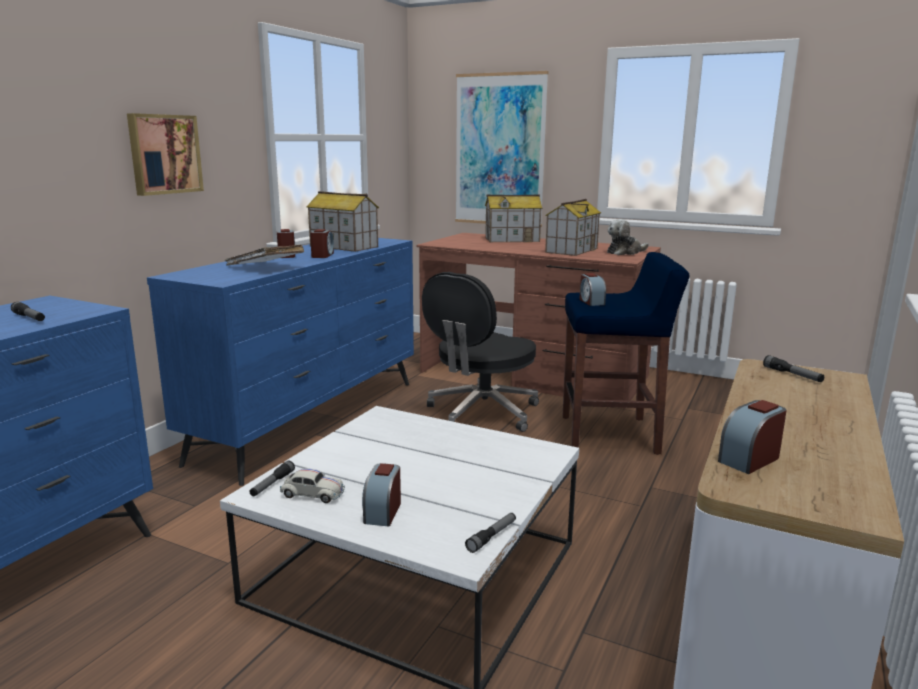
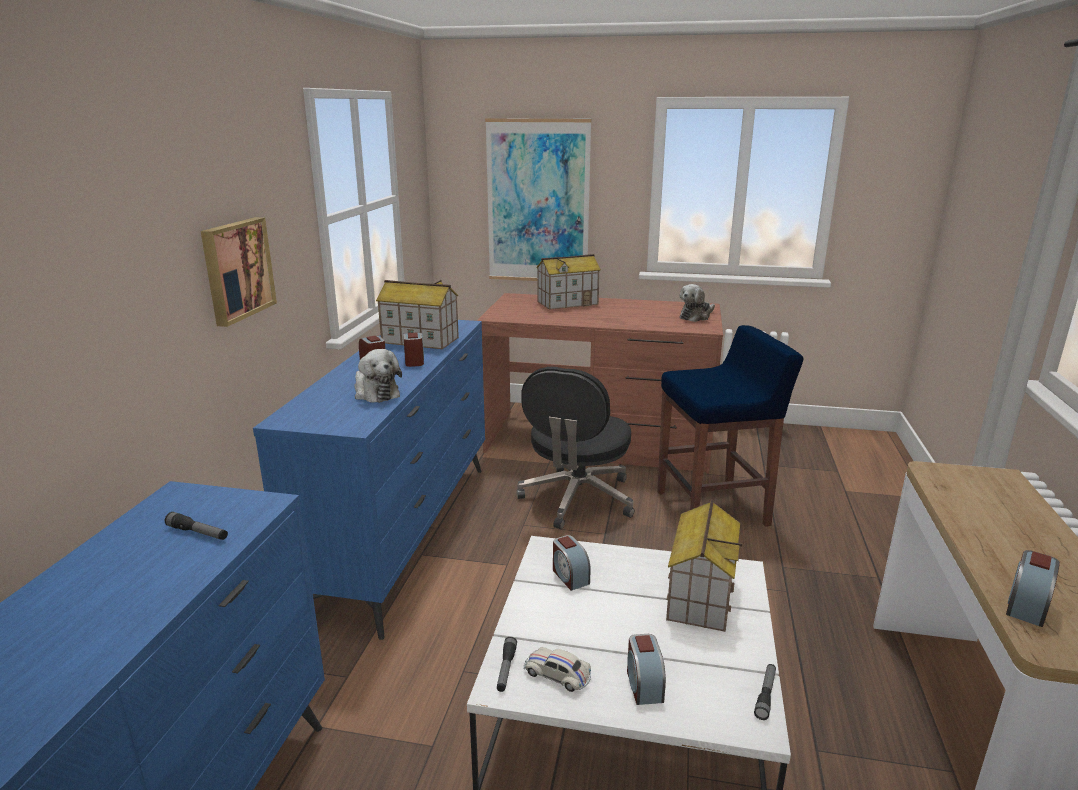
camera: 15 degrees left, 5 degrees up
white book [225,244,304,266] -> plush toy [354,349,402,403]
white toy car [280,469,345,503] -> white toy car turned 150 degrees counterclockwise [523,647,591,692]
toy house [545,199,601,256] -> toy house moved to [666,499,742,632]
alarm clock [579,273,606,306] -> alarm clock moved to [553,535,591,591]
flashlight [763,355,824,382] -> none

